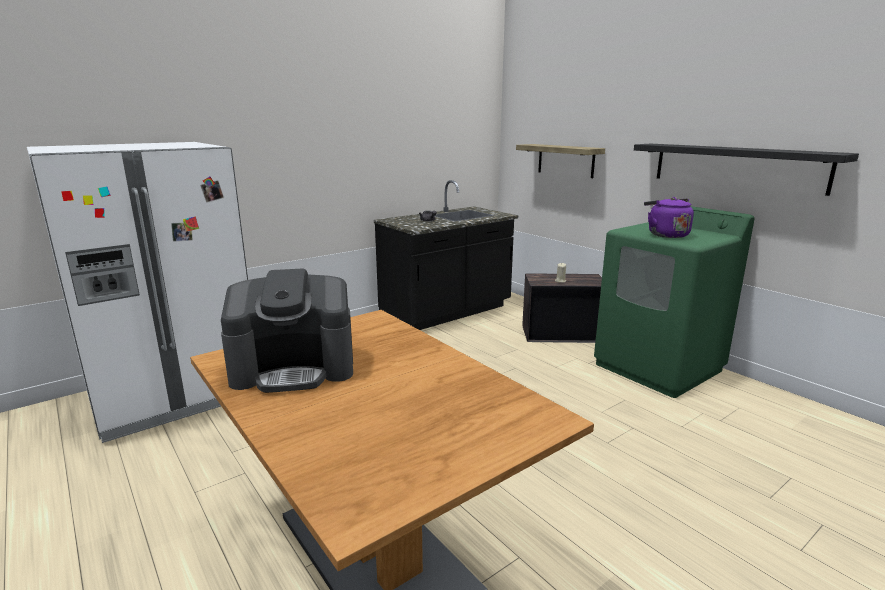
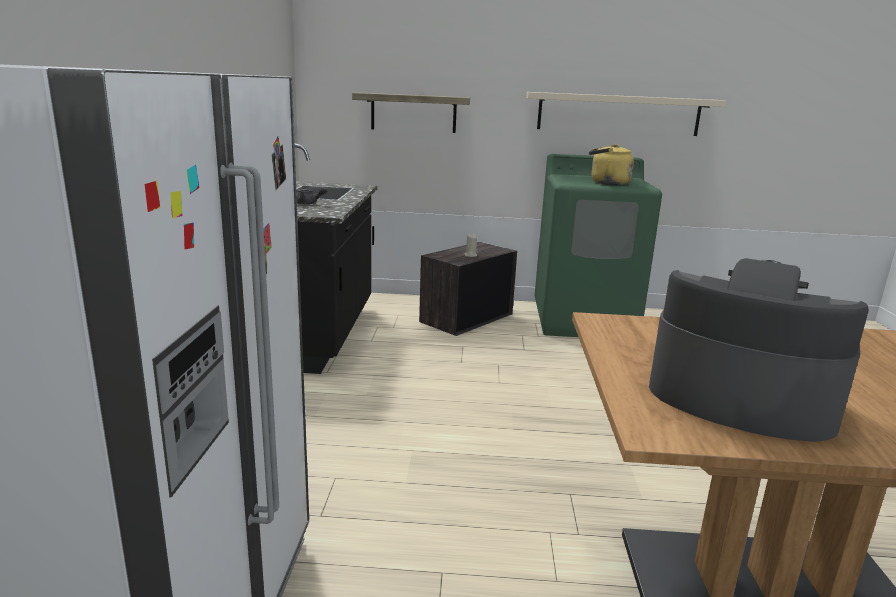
camera: 50 degrees left, 0 degrees up
coffee machine [221,268,353,393] -> coffee machine turned 90 degrees counterclockwise [649,258,869,442]
black shelf [634,144,859,196] -> beige shelf [526,92,727,136]
purple kettle [644,197,694,238] -> yellow kettle [589,144,634,185]

